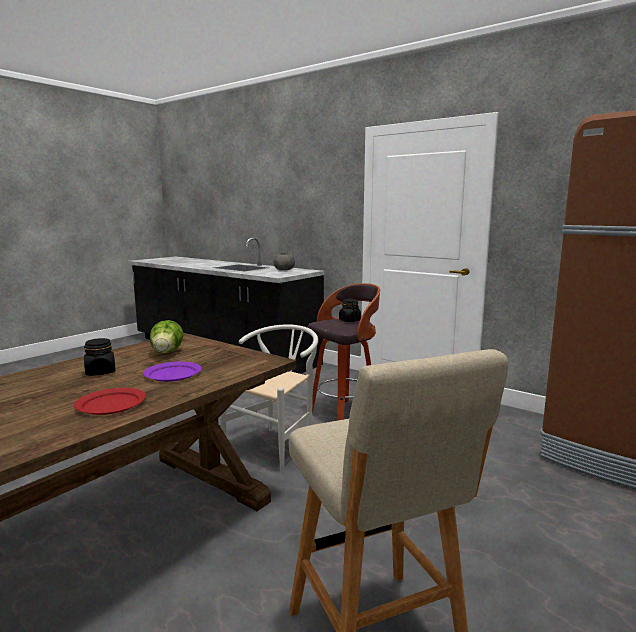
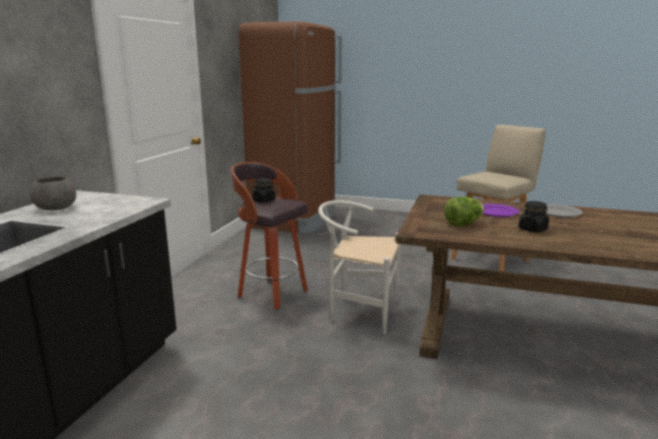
camera: 110 degrees left, 5 degrees up
red plate [74,388,146,415] -> grey plate [546,204,583,218]

